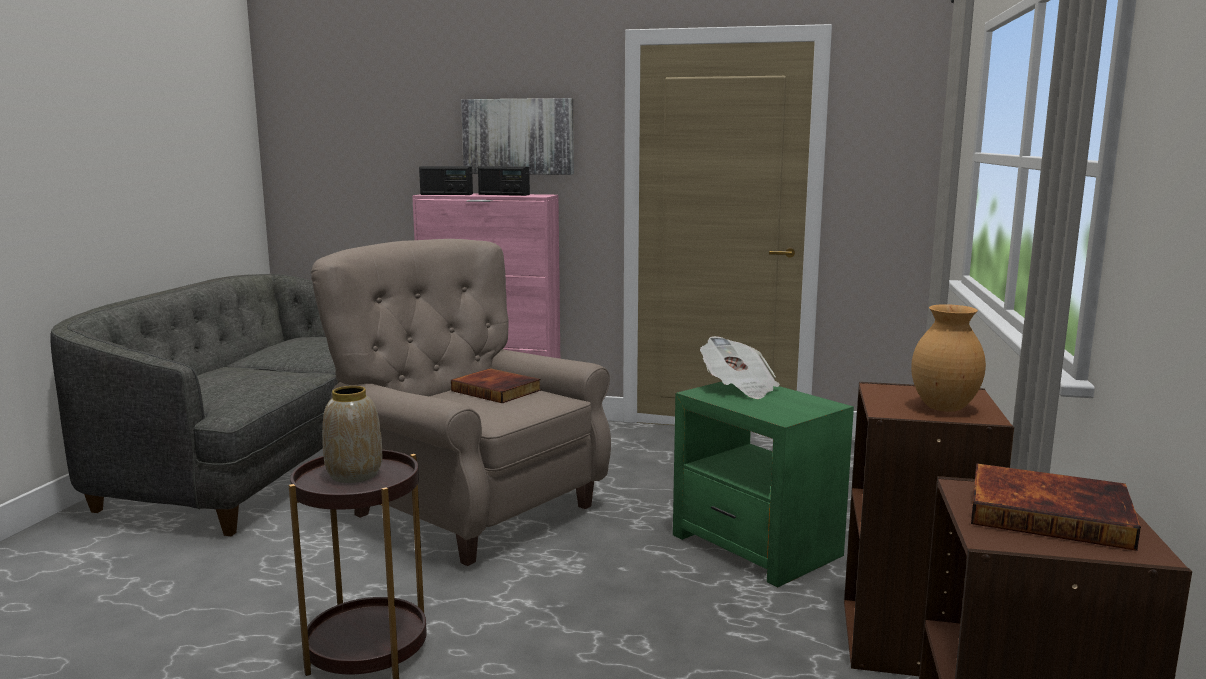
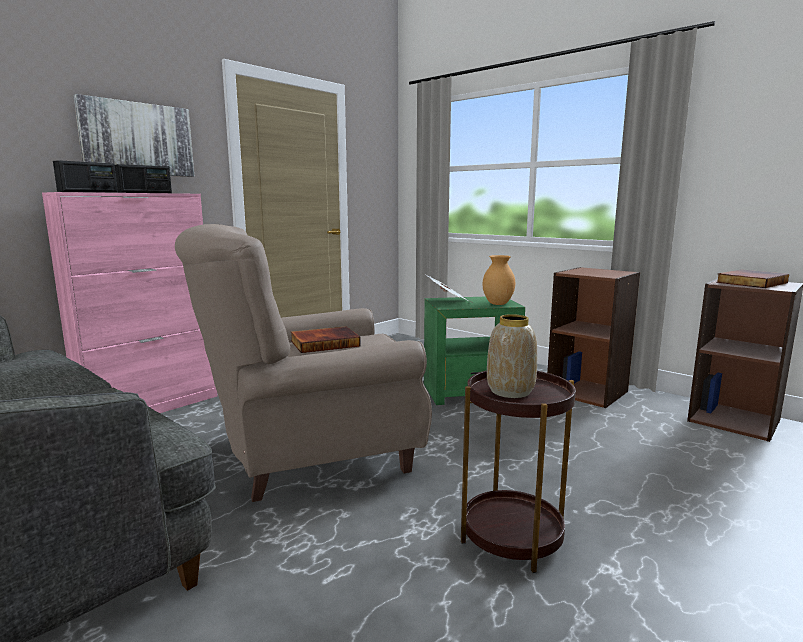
camera: 60 degrees left, 0 degrees up
brown vase [911,304,986,412] -> brown vase moved to [483,255,515,305]

